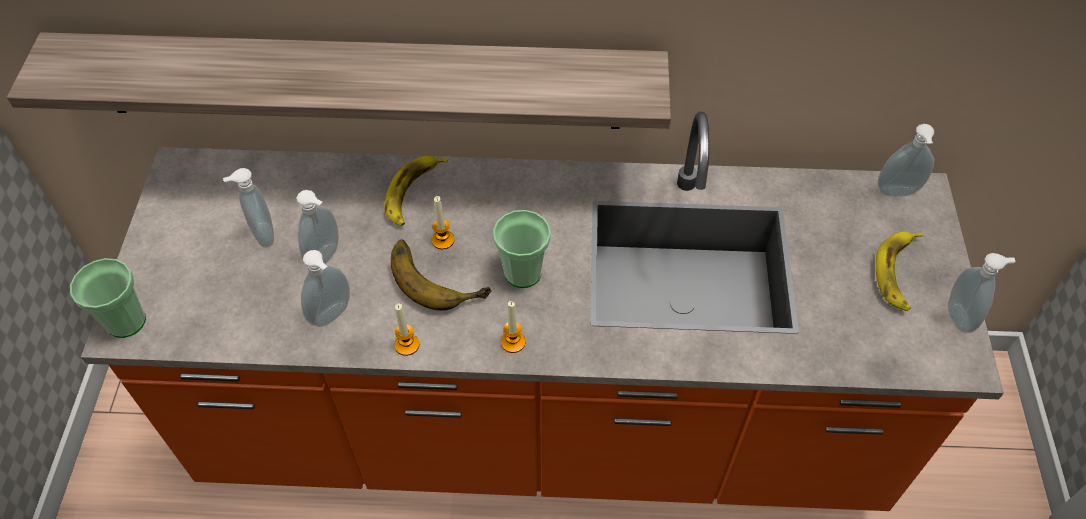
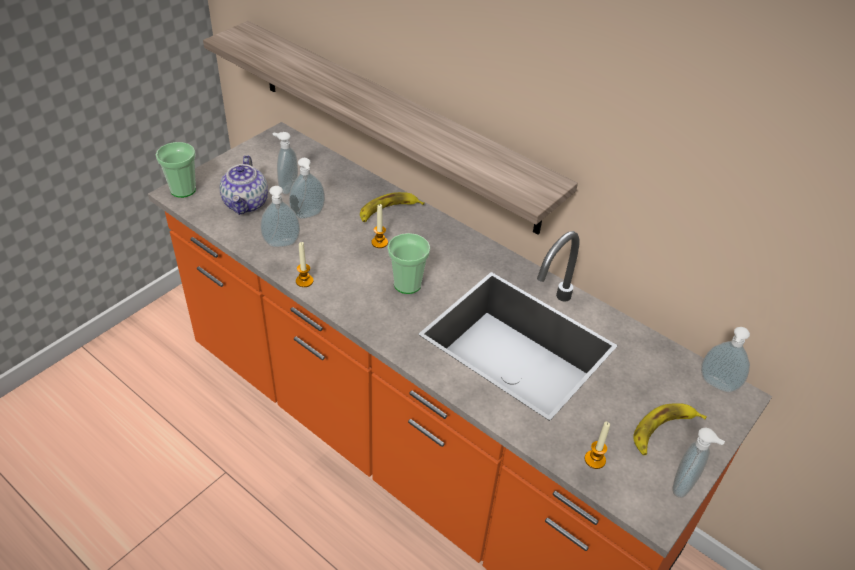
camera: 35 degrees right, 10 degrees down
banana [391,239,491,311] -> none
candle [501,301,525,353] -> candle moved to [585,422,610,469]
none -> teapot [220,155,268,215]

